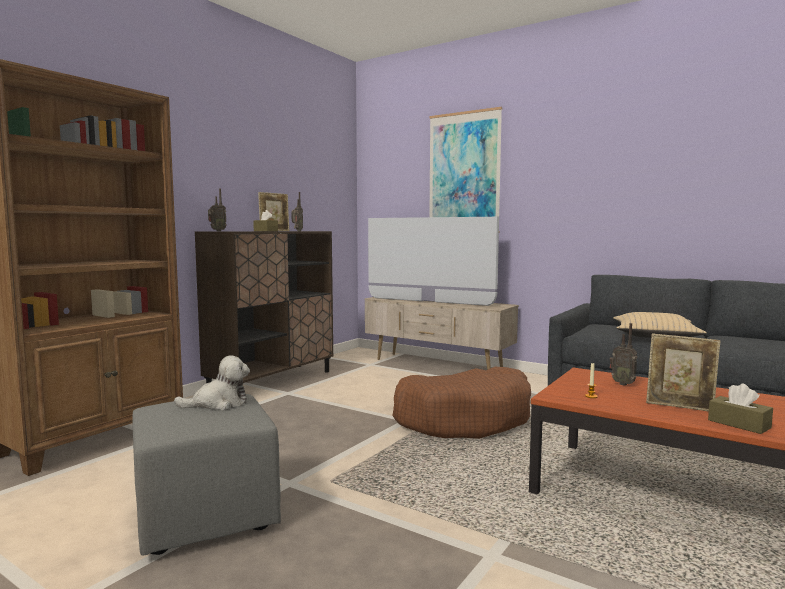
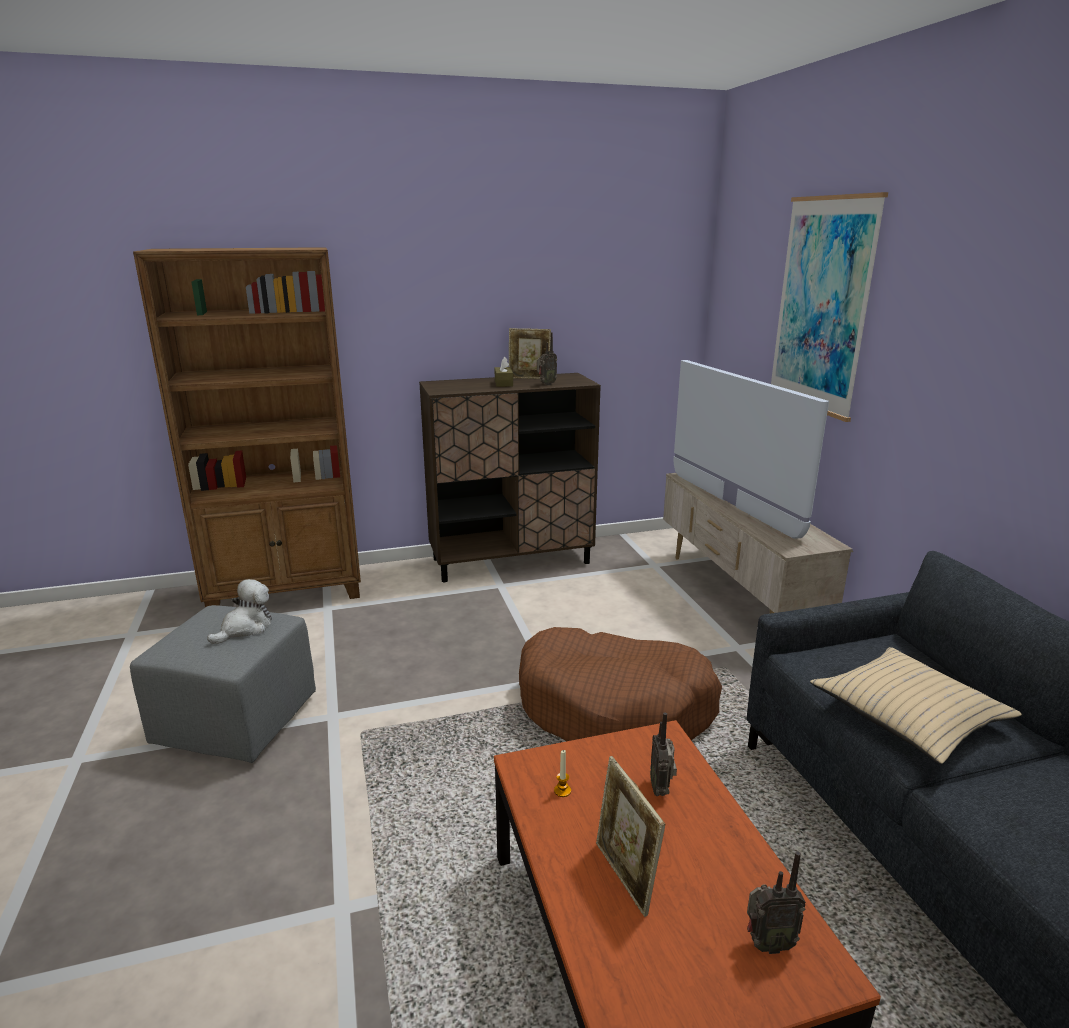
camera: 40 degrees right, 15 degrees up
plush toy [174,356,250,410] -> plush toy turned 75 degrees counterclockwise [207,579,272,644]
radio [208,188,227,231] -> radio moved to [747,851,806,954]
brown tissue box [708,384,773,434] -> none

